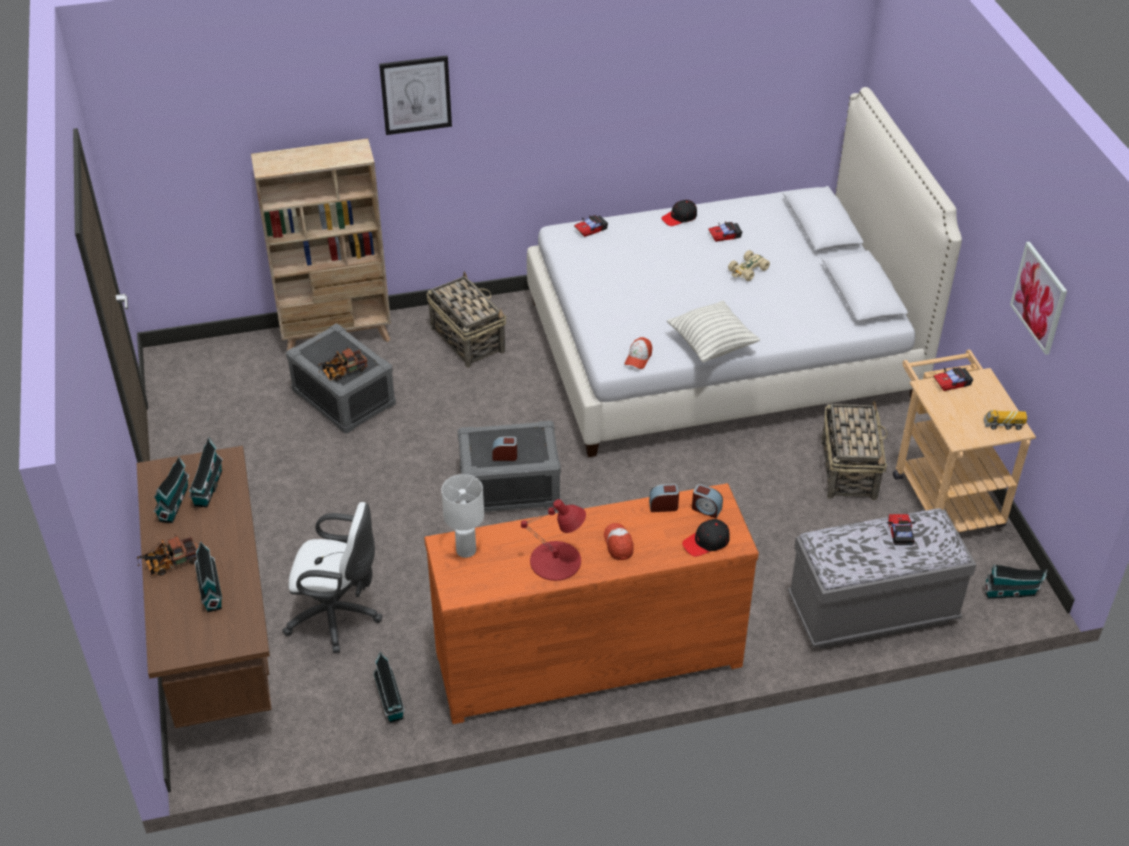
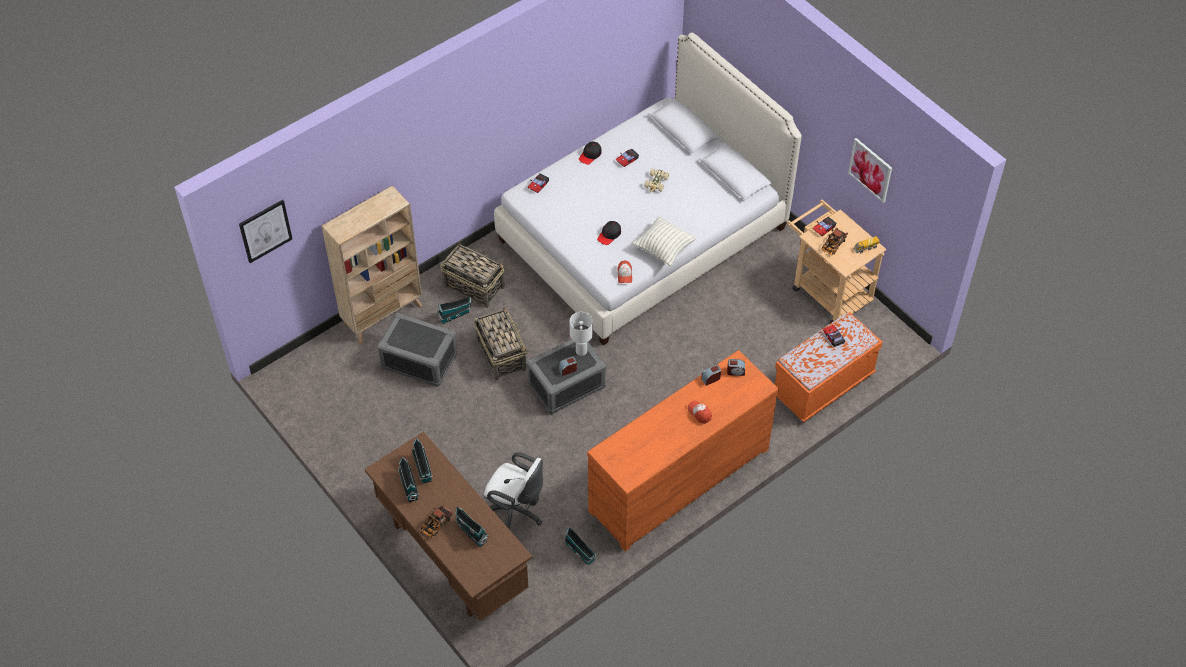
camera: 25 degrees left, 10 degrees up
white office chair [282,502,382,653] -> white office chair turned 45 degrees clockwise [484,452,543,529]
toy truck [318,347,368,381] -> toy truck moved to [821,228,848,255]
picture [379,55,452,135] -> picture moved to [239,200,292,263]
white table lamp [441,474,484,558] -> white table lamp moved to [570,312,593,356]
red table lamp [521,499,586,581] -> none
black cap [682,519,730,557] -> black cap moved to [597,221,621,245]
grey bench [788,508,976,649] -> orange bench [775,312,883,422]
basket [821,401,888,500] -> basket moved to [474,306,527,380]
toy house [984,565,1048,599] -> toy house moved to [437,296,471,324]

